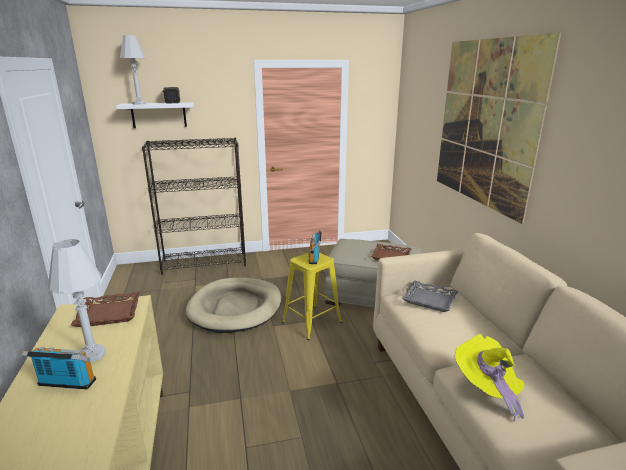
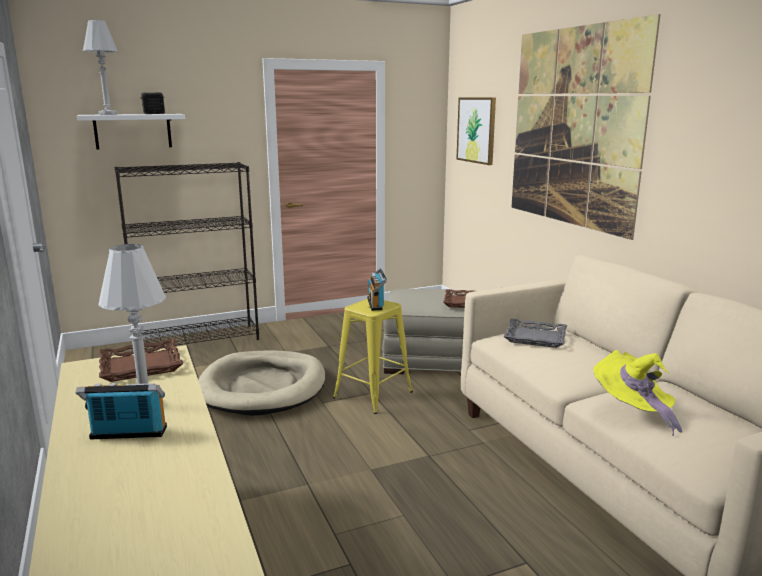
camera: 10 degrees left, 5 degrees down
none -> picture [456,97,496,165]

